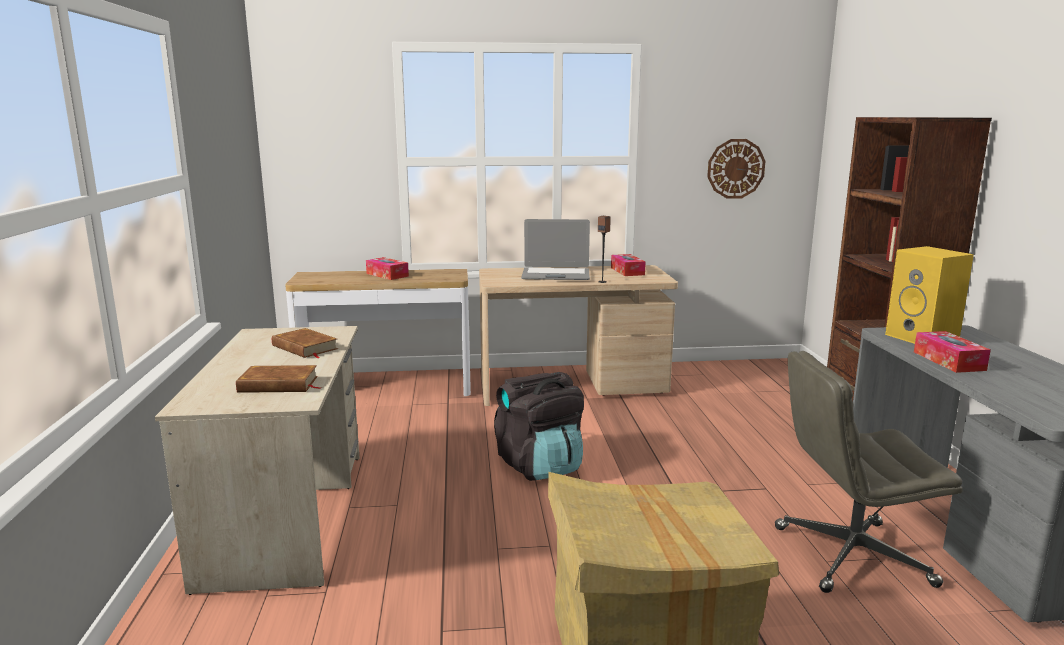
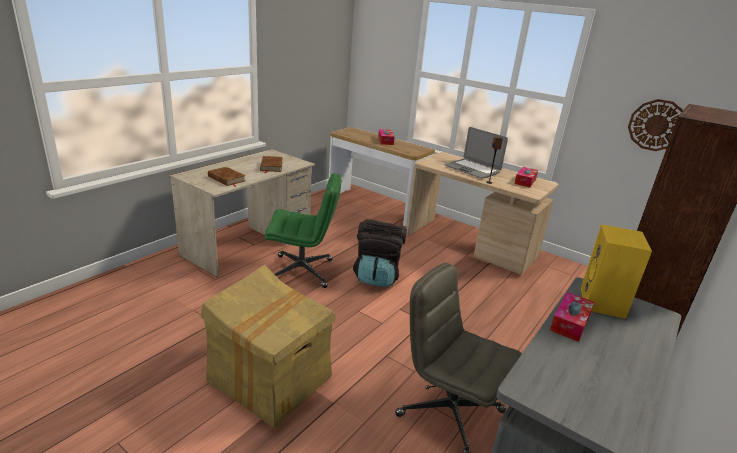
camera: 40 degrees right, 10 degrees up
none -> green office chair [265,173,342,288]

